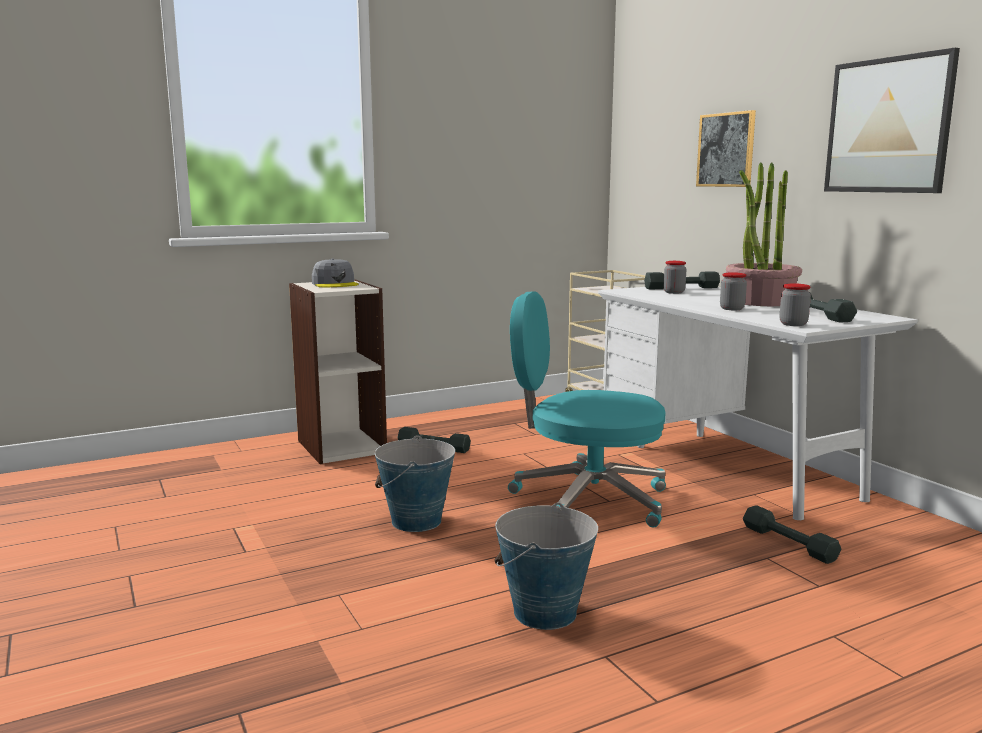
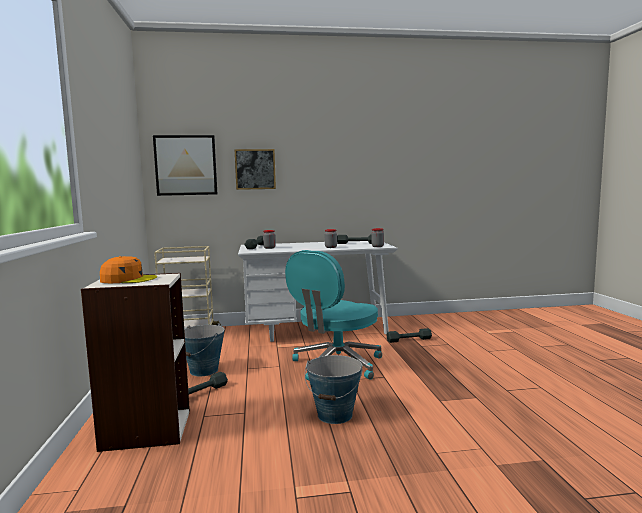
camera: 70 degrees left, 5 degrees down
grey cap [312,259,359,287] -> orange cap [100,256,157,283]
bucket [494,502,598,630] -> bucket moved to [184,325,225,376]
potted plant [726,163,802,306] -> none
picture [824,48,960,193] -> picture moved to [153,135,217,196]

